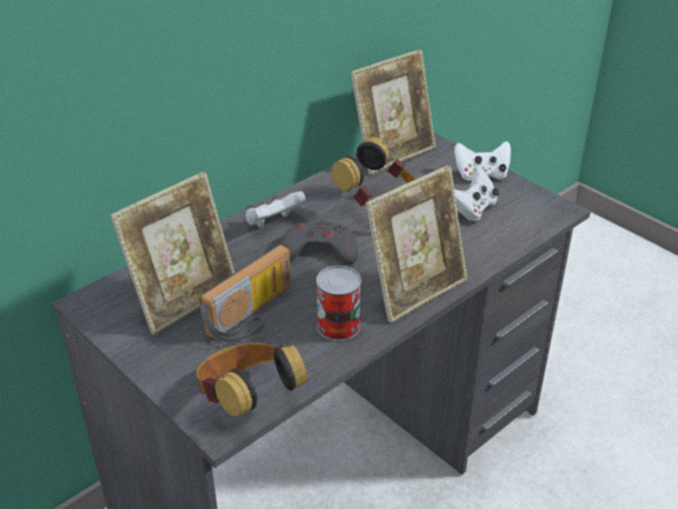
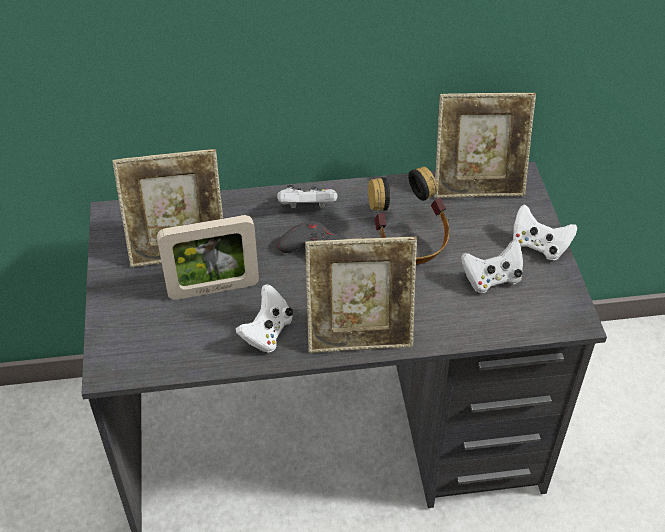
camera: 35 degrees right, 10 degrees up
headphones [196,343,308,416] -> none
radio [200,245,291,343] -> picture frame [157,215,259,300]
can [316,266,361,341] -> white game controller [235,285,293,353]

